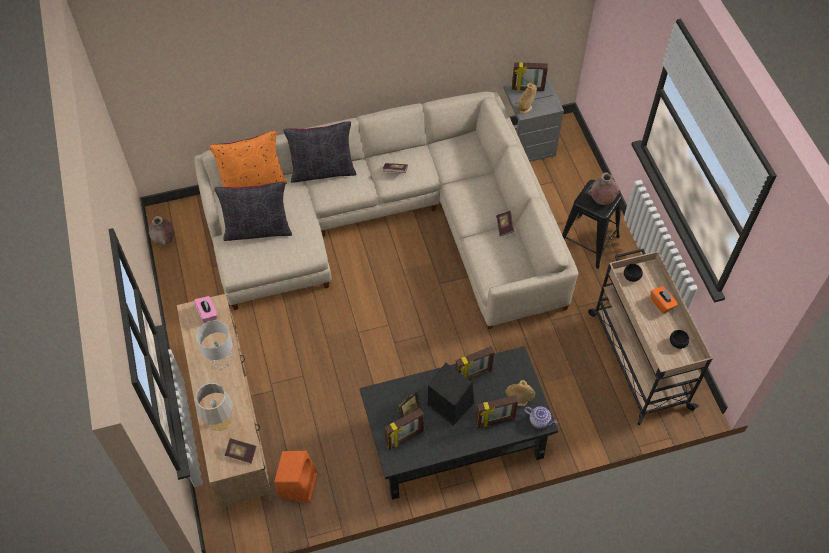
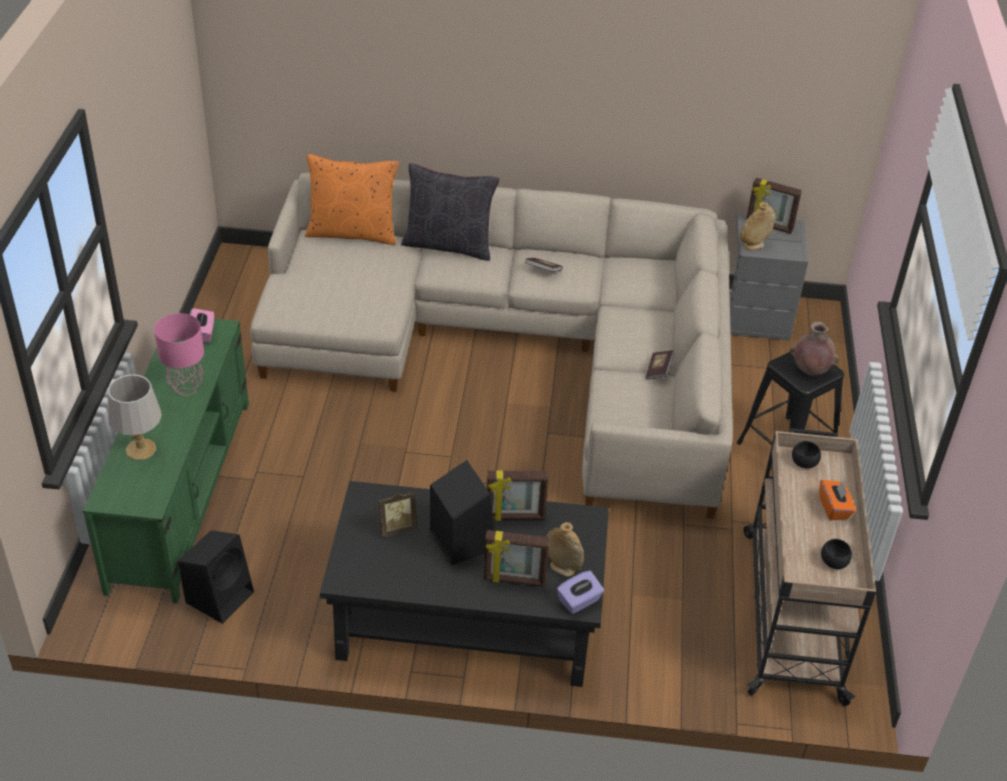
camera: 20 degrees right, 15 degrees down
brown vase [149,216,175,245] -> none
beige tv stand [177,294,274,514] -> green tv stand [83,319,249,603]
grey table lamp [196,320,233,369] -> pink table lamp [154,313,204,396]
black pillow [215,182,292,241] -> none
book [225,438,257,463] -> none
orange speaker [274,451,318,503] -> black speaker [178,530,254,624]
picture frame [384,408,424,450] -> none
teapot [524,406,558,429] -> purple tissue box [557,570,604,614]

